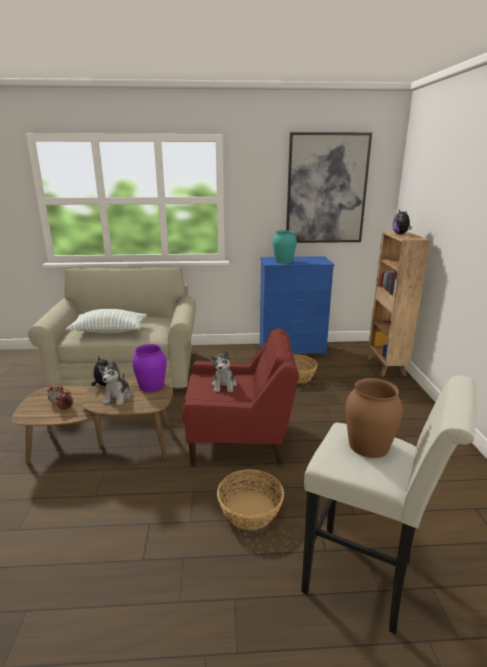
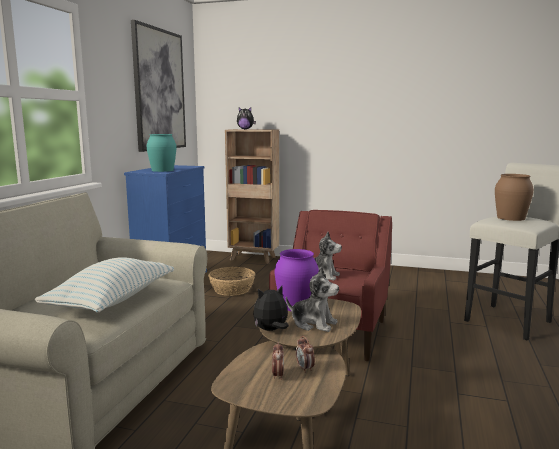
camera: 70 degrees left, 10 degrees down
basket [217,469,284,530] -> none

